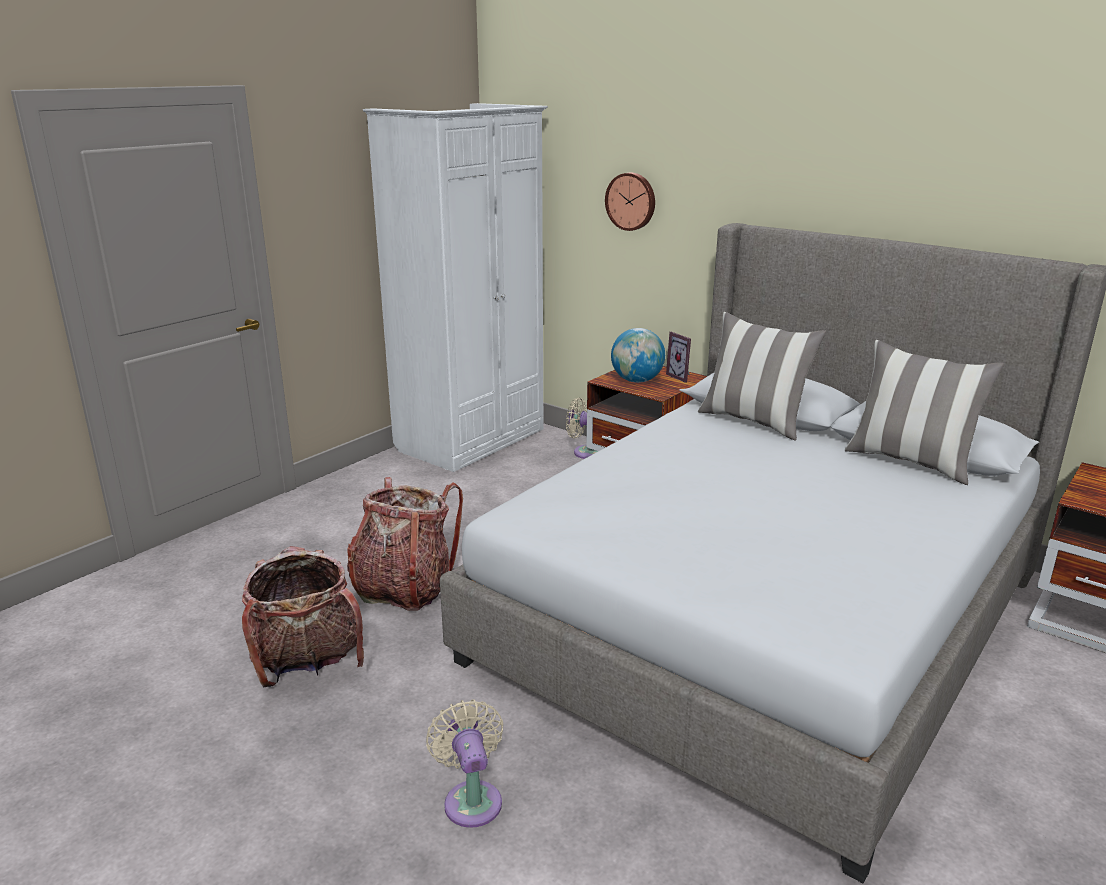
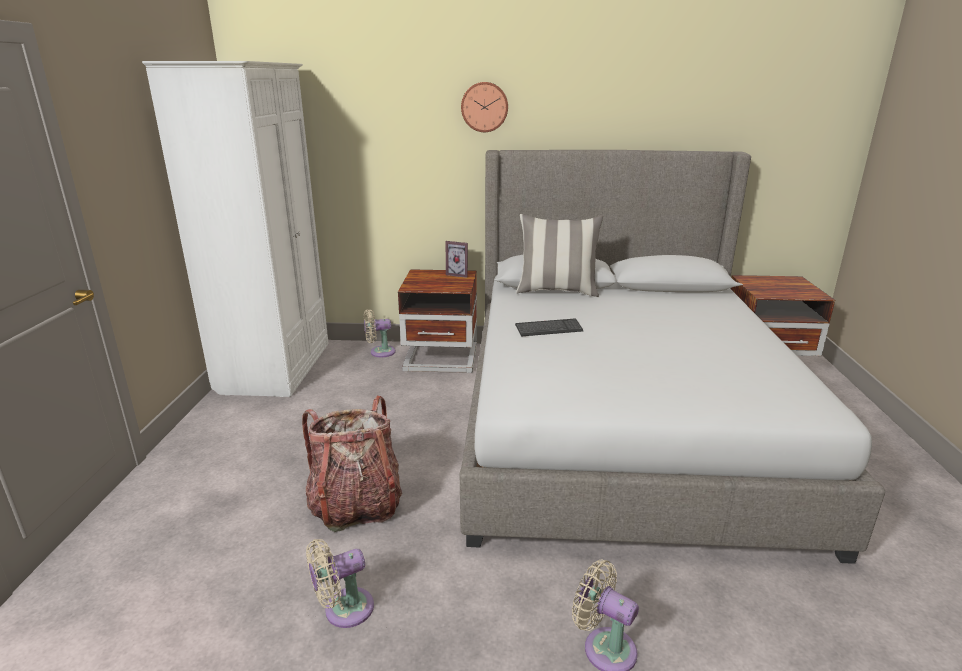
camera: 35 degrees left, 0 degrees up
backpack [242,546,364,687] -> beige fan [306,539,374,628]
wall clock [605,173,655,231] -> wall clock moved to [461,82,508,132]
globe [611,328,665,383] -> none
pillow [845,340,1004,485] -> none
none -> keyboard [515,319,583,337]

